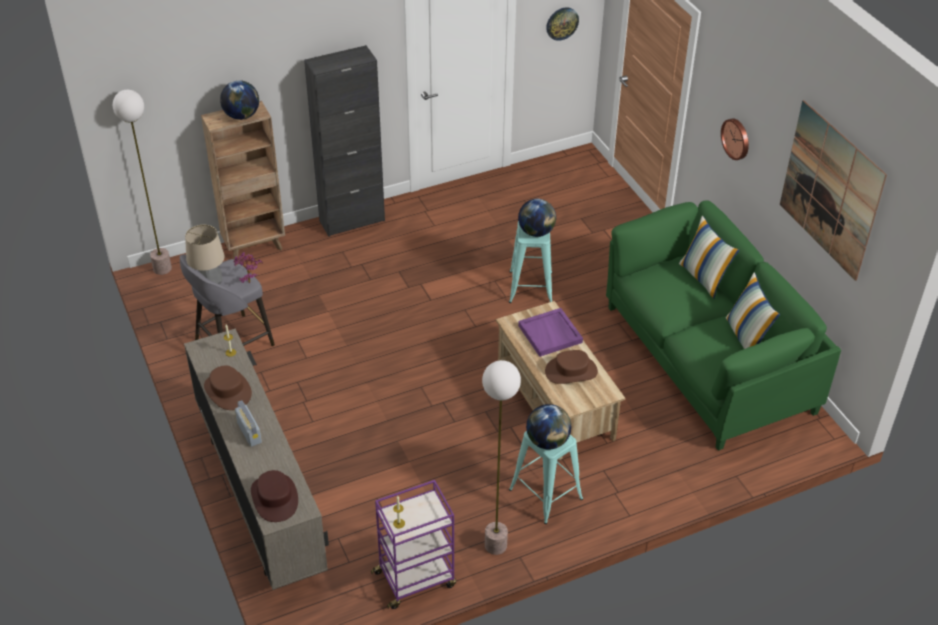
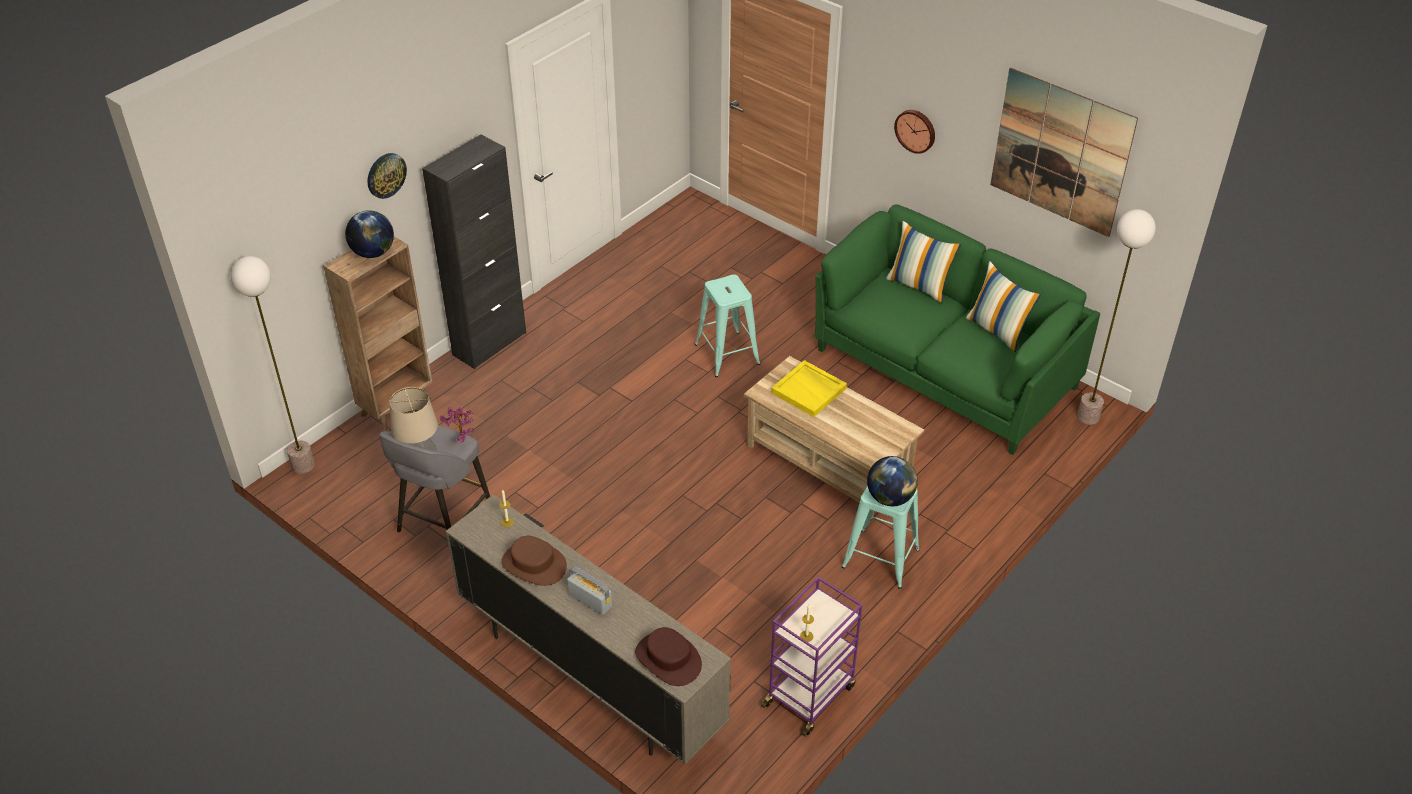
camera: 25 degrees left, 0 degrees up
floor lamp [482,360,521,555] -> floor lamp moved to [1077,209,1156,425]
globe [518,199,556,237] -> none
purple tray [518,308,583,357] -> yellow tray [771,360,847,417]
brown hat [545,350,598,384] -> none
wall clock [546,7,579,41] -> wall clock moved to [367,153,407,199]

